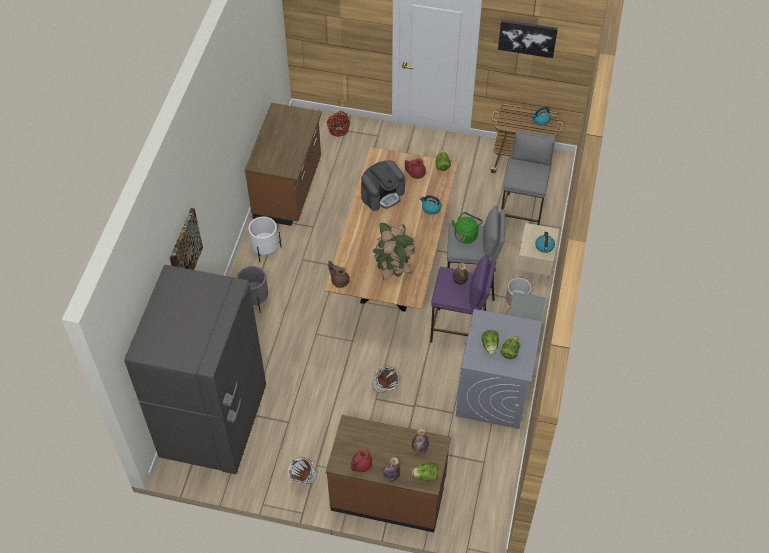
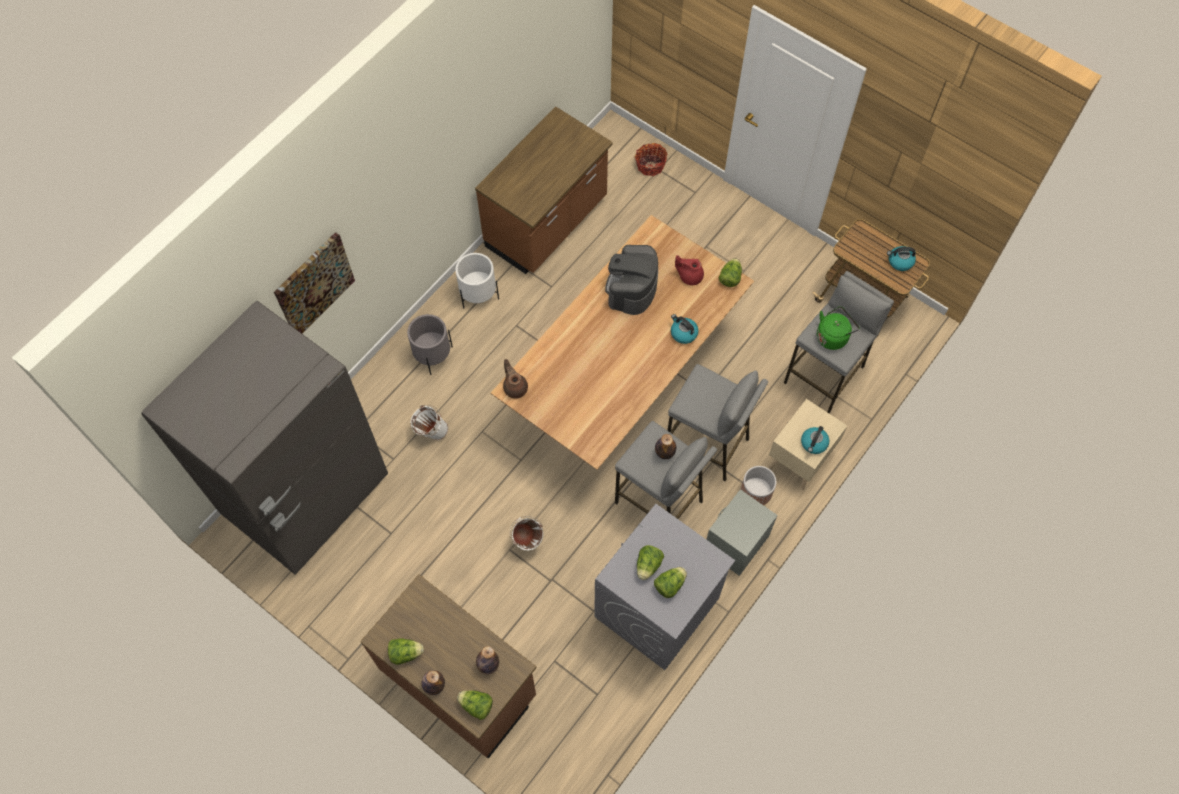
camera: 25 degrees right, 10 degrees up
white bucket [289,457,317,484] -> white bucket moved to [411,405,448,440]
red teapot [351,449,372,472] -> lettuce [388,638,424,665]
coffee machine [361,160,405,211] -> coffee machine turned 120 degrees clockwise [605,245,658,315]
potted plant [372,223,416,280] -> none
purple stool [430,255,496,343] -> grey stool [615,421,717,519]
green kettle [452,212,483,244] -> green kettle moved to [817,306,860,350]
picture [498,19,558,58] -> none

